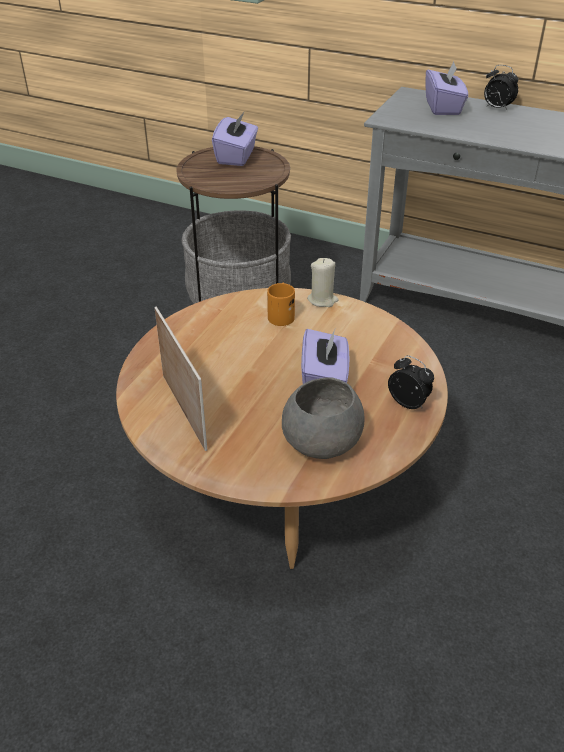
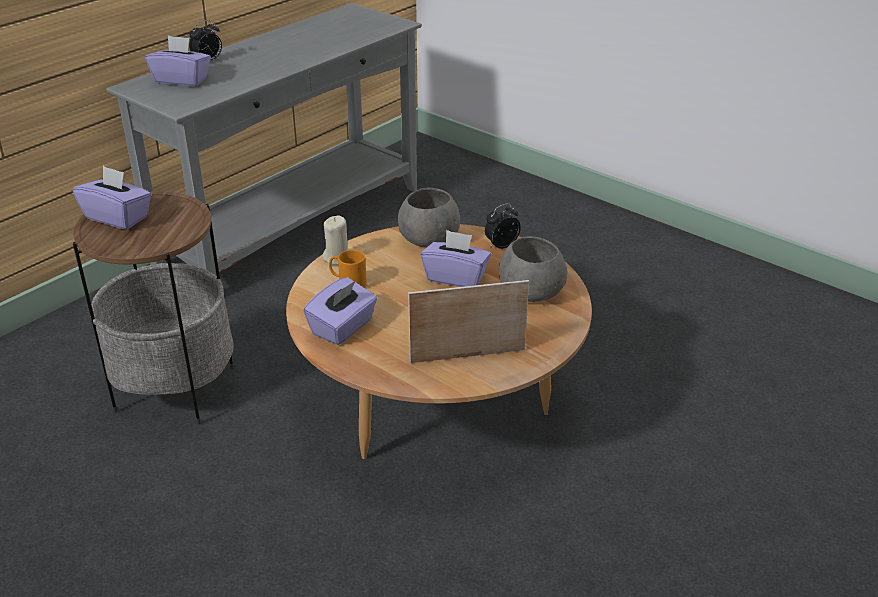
camera: 75 degrees left, 5 degrees down
none -> purple tissue box [303,277,377,345]
none -> grey bowl [398,188,460,247]

